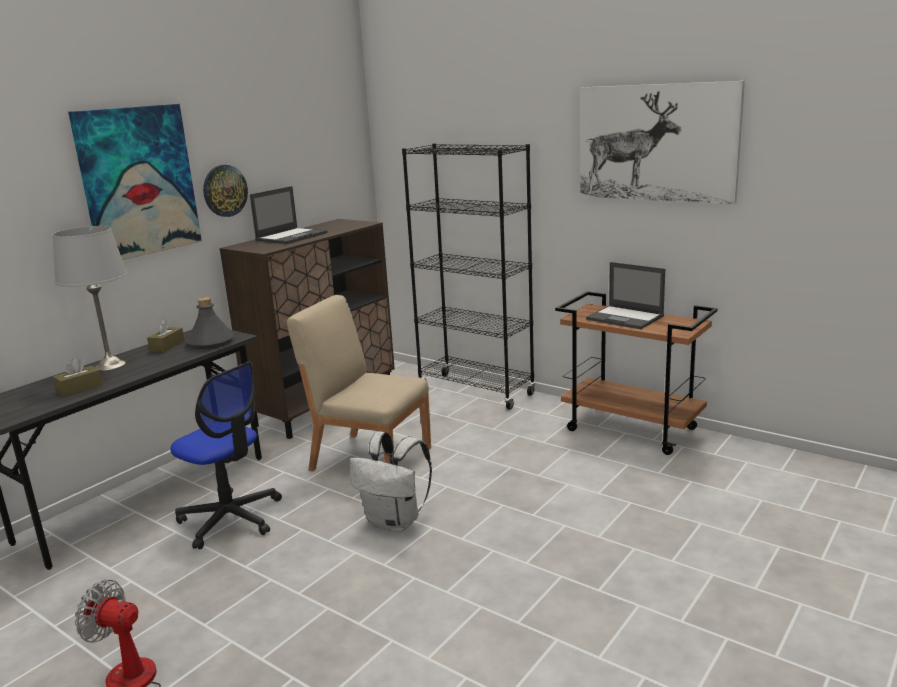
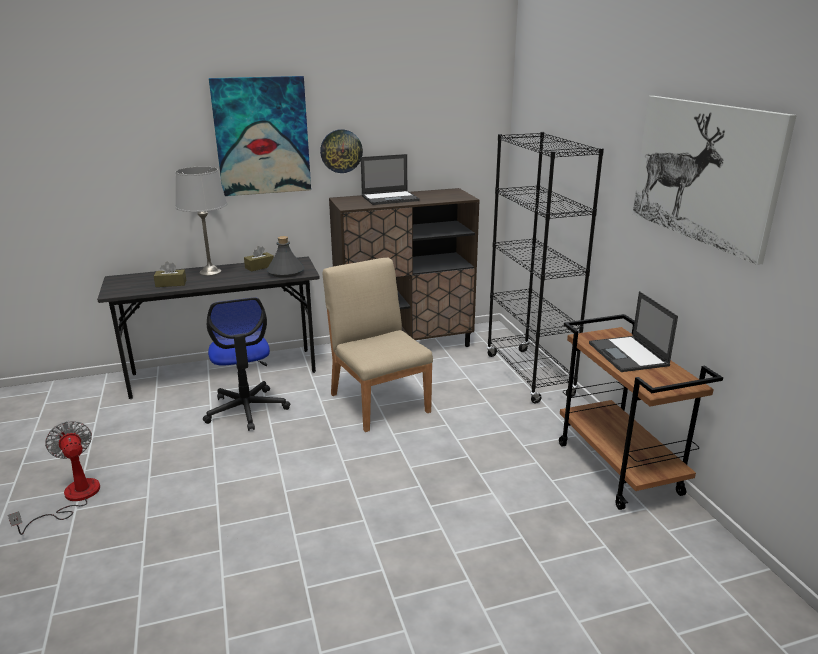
camera: 35 degrees right, 5 degrees up
white backpack [350,432,432,532] -> none

